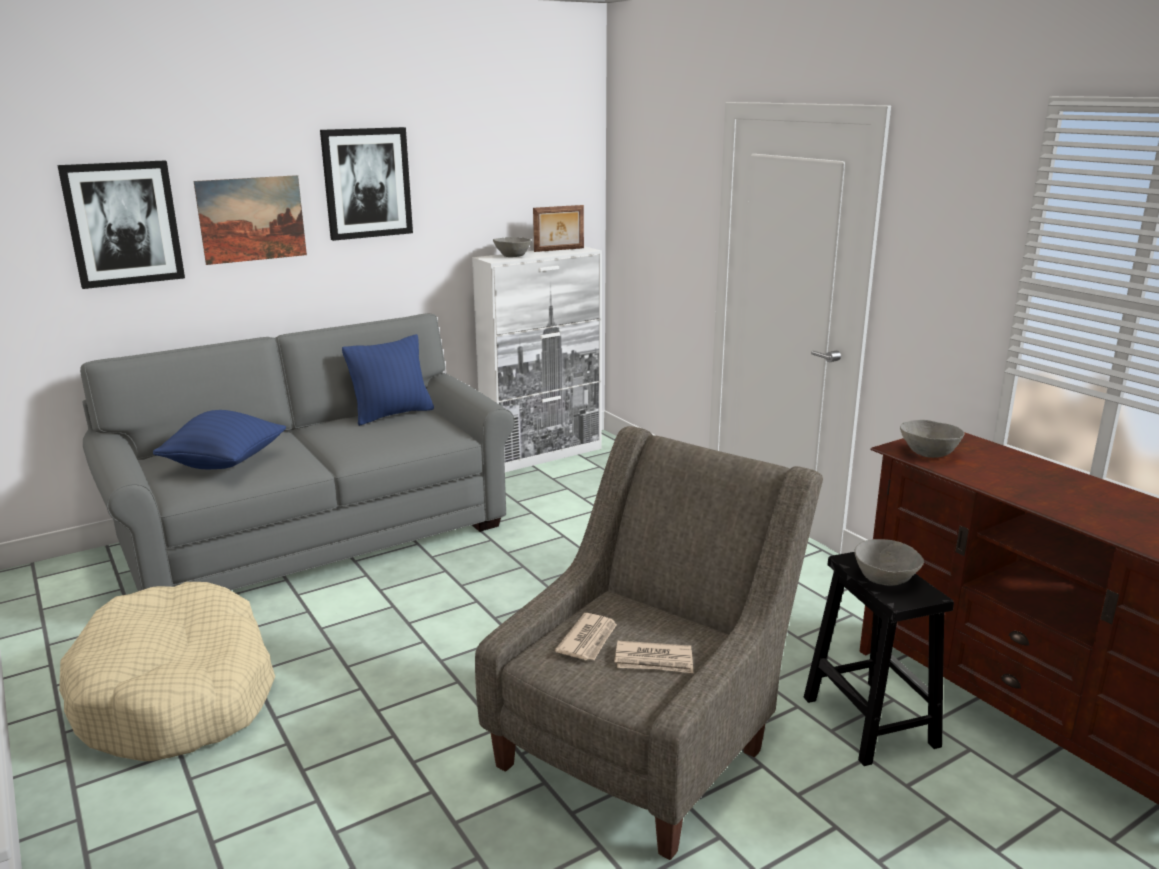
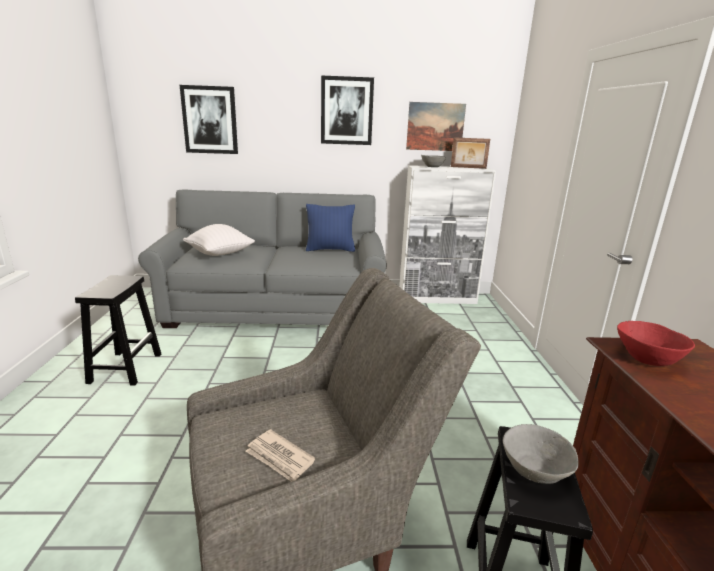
camera: 30 degrees right, 0 degrees up
beige dog bed [59,582,275,761] -> black stool [75,275,161,386]
blue pillow [153,410,286,469] -> white pillow [183,224,255,256]
picture [194,175,307,265] -> picture moved to [406,102,466,151]
newspaper [555,613,617,660] -> none
grey bowl [900,420,965,458] -> red bowl [617,321,695,366]

